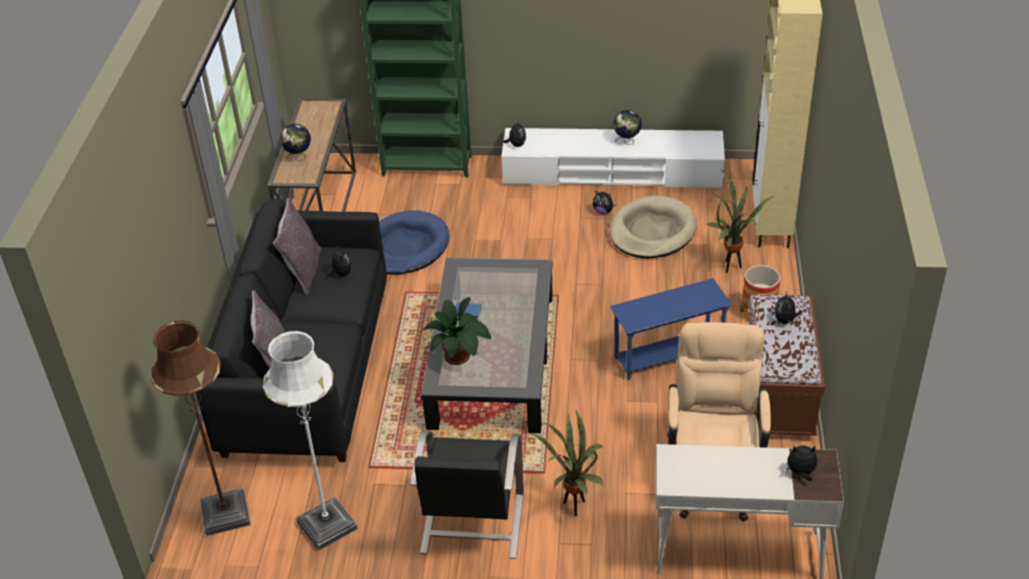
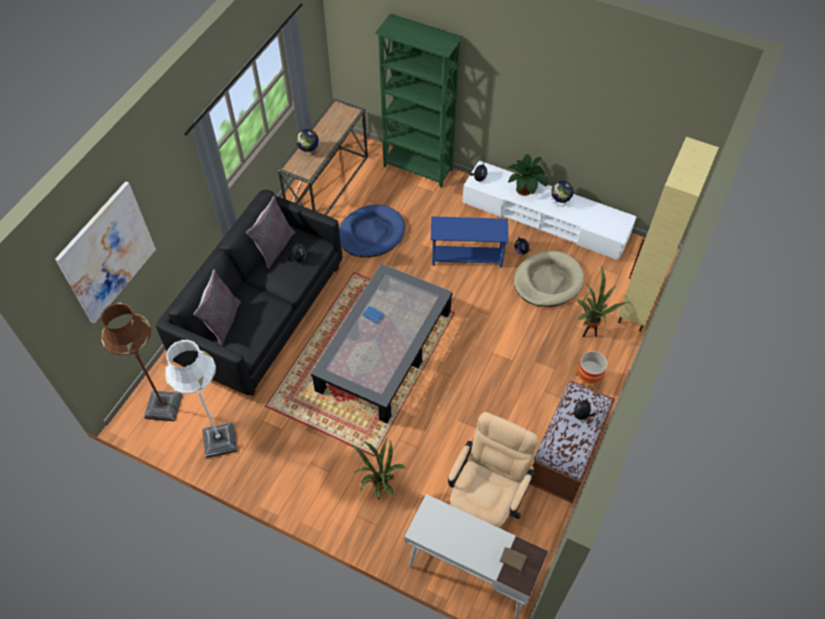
camera: 20 degrees right, 15 degrees up
black armchair [410,430,524,559] -> none
potted plant [422,297,491,365] -> potted plant moved to [508,154,548,196]
blue side table [610,278,732,380] -> blue side table moved to [431,216,509,268]
plush toy [786,445,817,481] -> brown book [500,547,527,575]
none -> picture [55,181,156,324]

